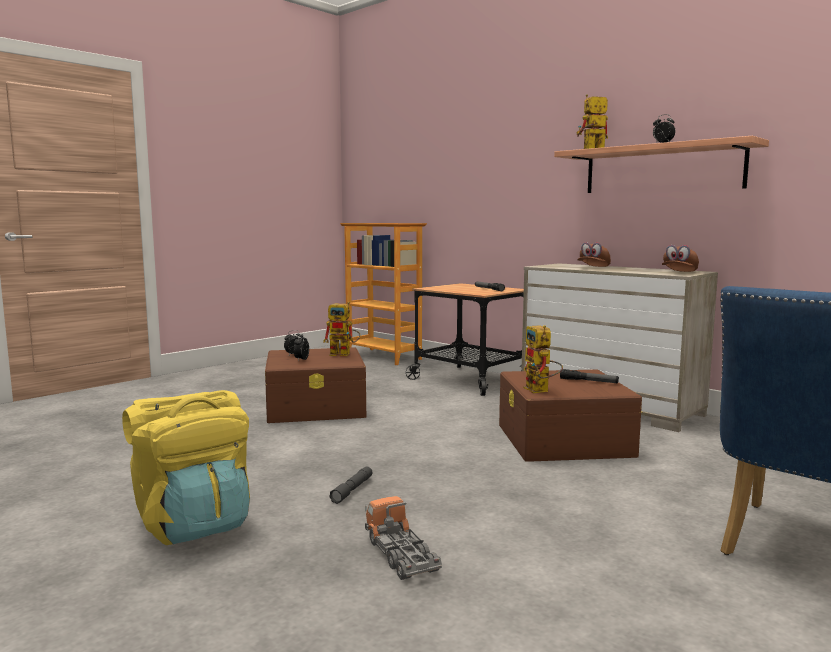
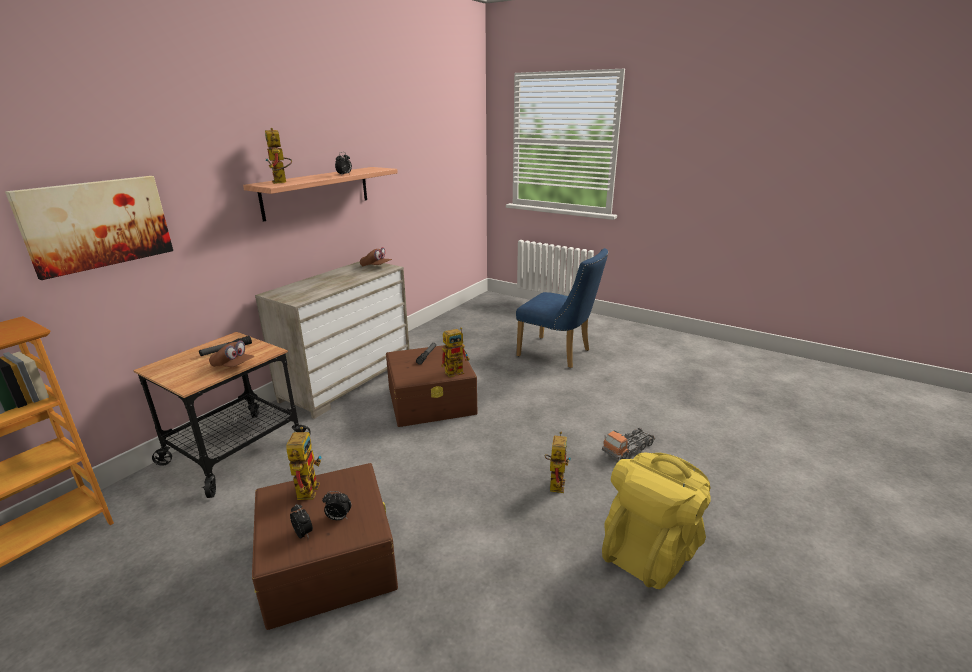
camera: 100 degrees left, 15 degrees up
grey flashlight [329,466,372,504] -> toy robot [544,432,571,493]
brown cap [577,242,611,267] -> brown cap moved to [209,341,254,367]
none -> picture [5,176,173,280]

